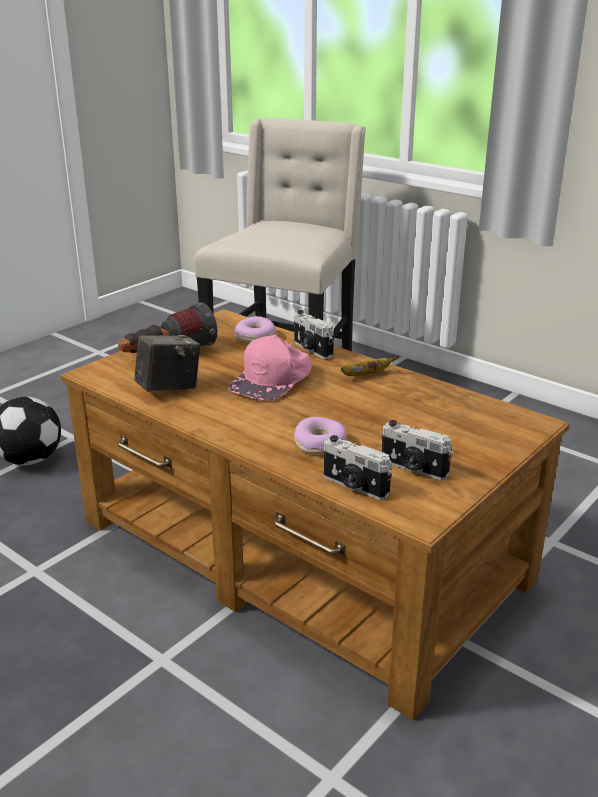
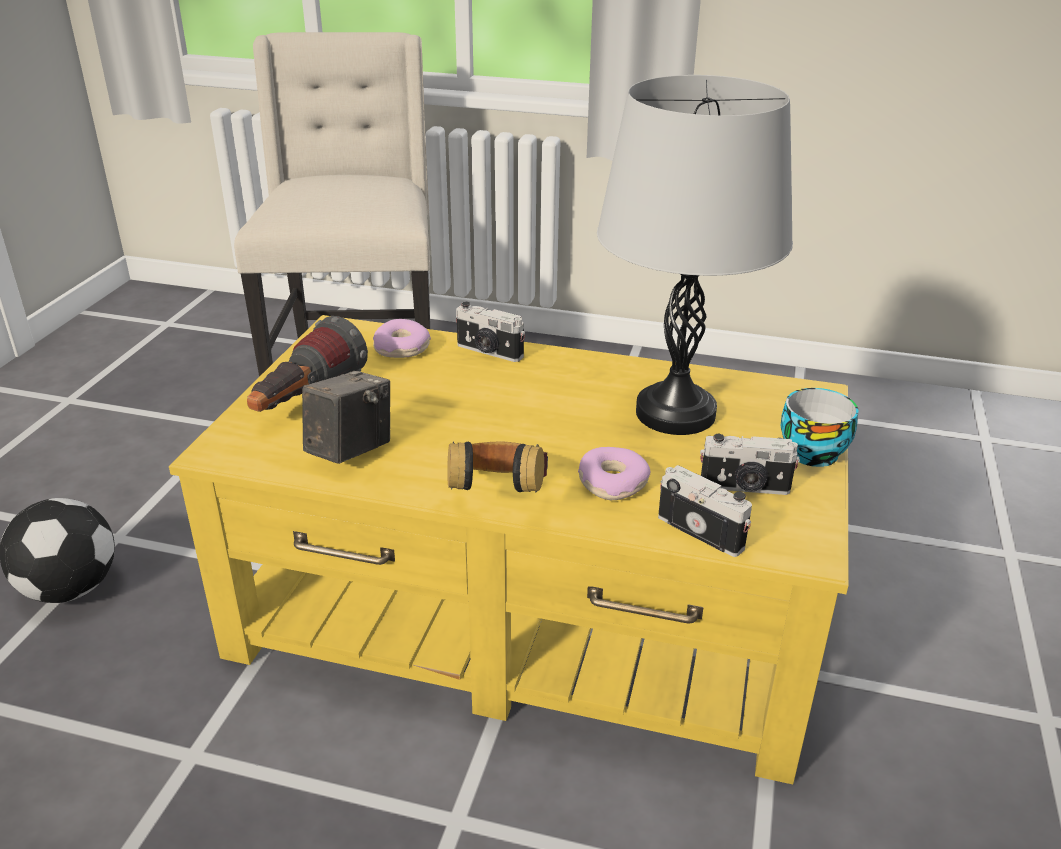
camera: 25 degrees left, 5 degrees up
brown coffee table [60,309,570,720] -> yellow coffee table [169,315,848,784]
pink cap [228,335,312,401] -> none
camera [324,435,392,500] -> camera turned 150 degrees counterclockwise [658,465,752,557]
banana [341,355,399,376] -> none
none -> headphones [447,441,548,493]
none -> grey table lamp [597,75,793,435]
none -> cup [781,388,859,467]

